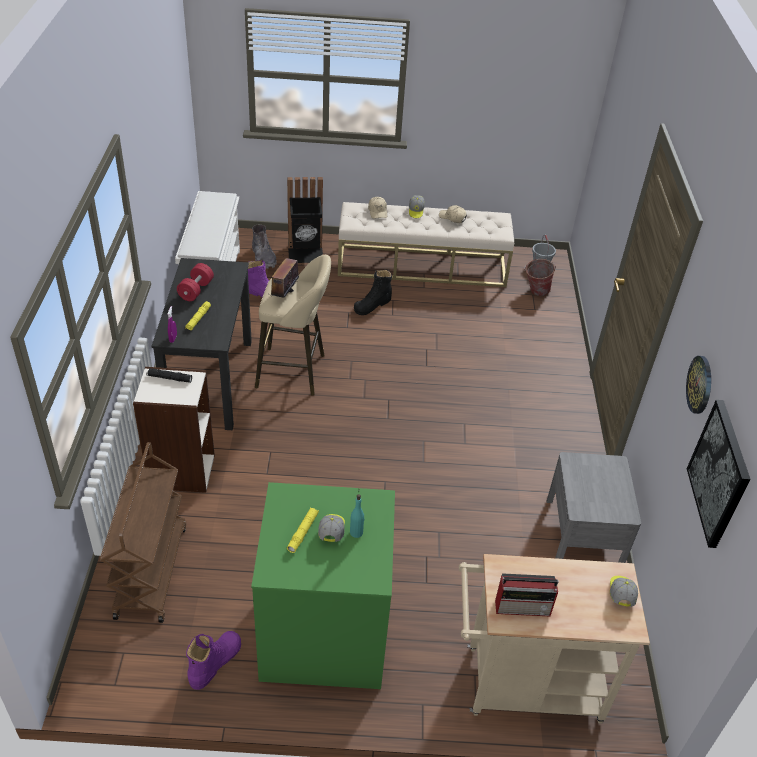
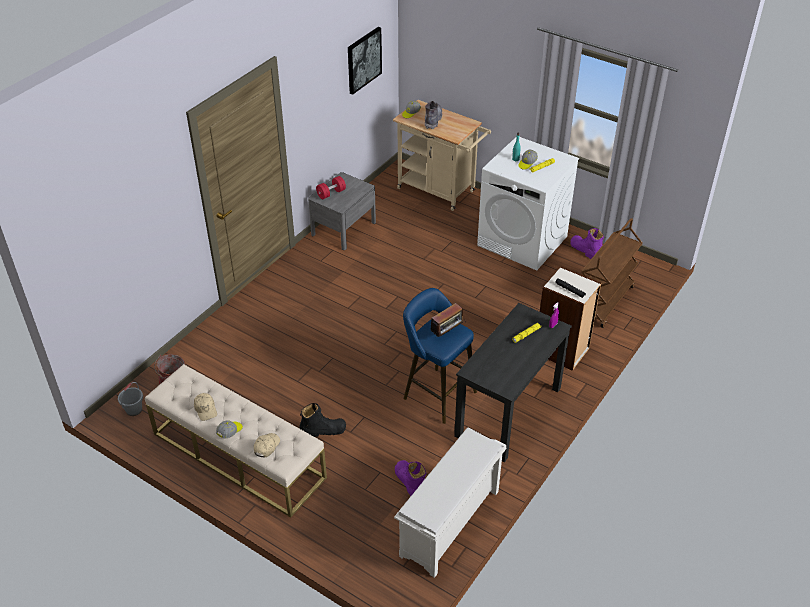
camera: 145 degrees left, 0 degrees up
red dumbbell [177,263,214,301] -> red dumbbell moved to [316,176,346,199]
purple boot [186,631,241,690] -> purple boot turned 75 degrees clockwise [570,228,604,259]
green washing machine [251,482,395,689] -> white washing machine [477,137,579,270]
grey boot [252,224,277,269] -> grey boot moved to [425,101,442,129]
beige stool [255,255,331,396] -> blue stool [403,288,477,424]
black trash can [287,177,323,263] -> none
radio [495,573,559,617] -> none
wall clock [686,356,711,414] -> none

